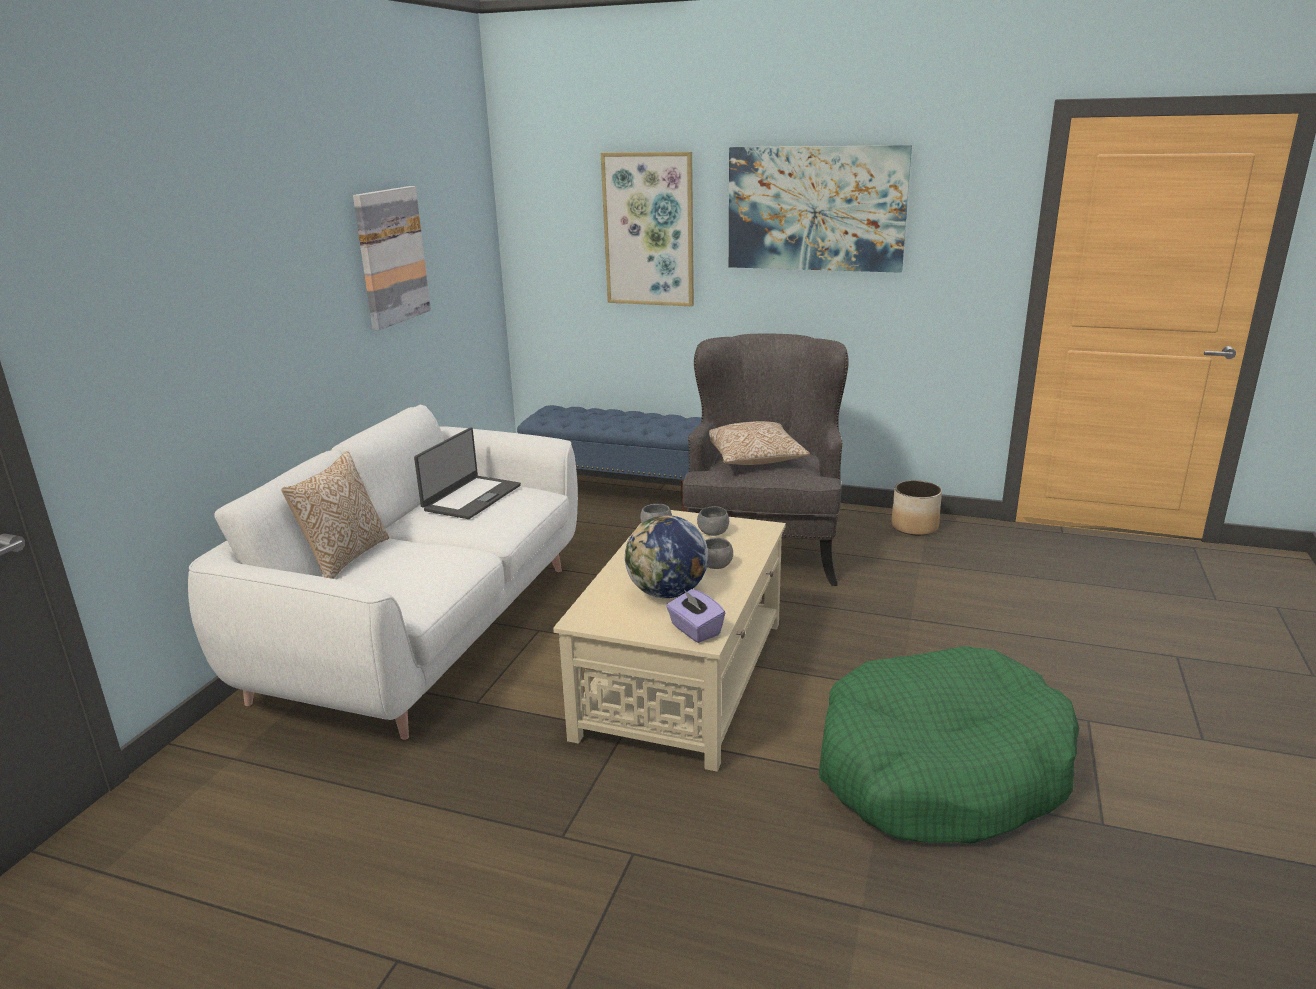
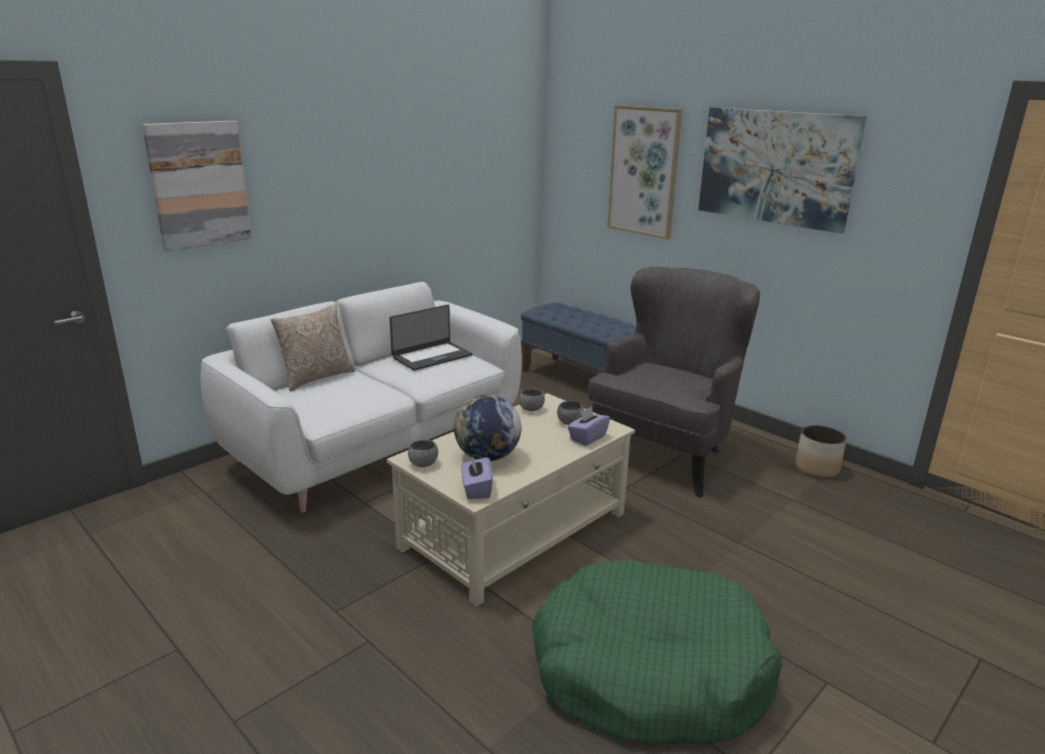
camera: 25 degrees right, 0 degrees up
picture [353,186,431,330] -> picture moved to [142,121,252,251]
grey bowl [705,538,733,569] -> grey bowl moved to [408,440,438,467]
pillow [709,421,810,465] -> none
none -> purple tissue box [568,406,610,446]

